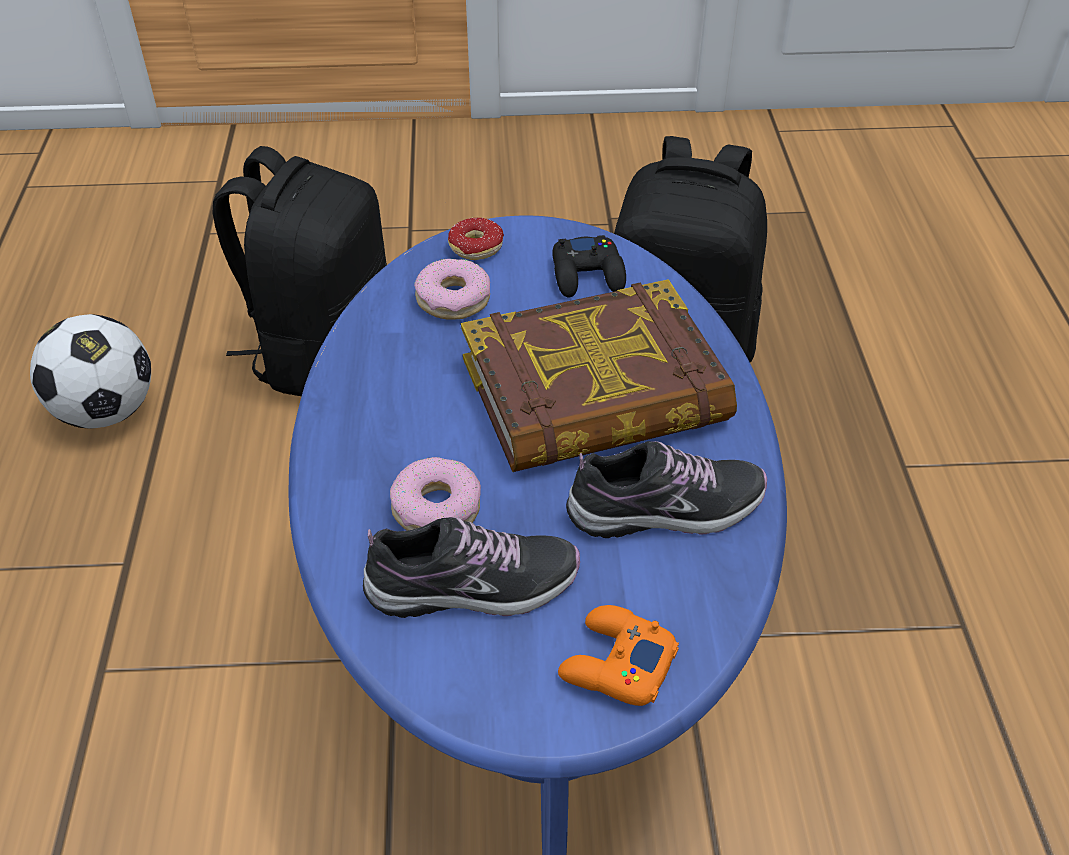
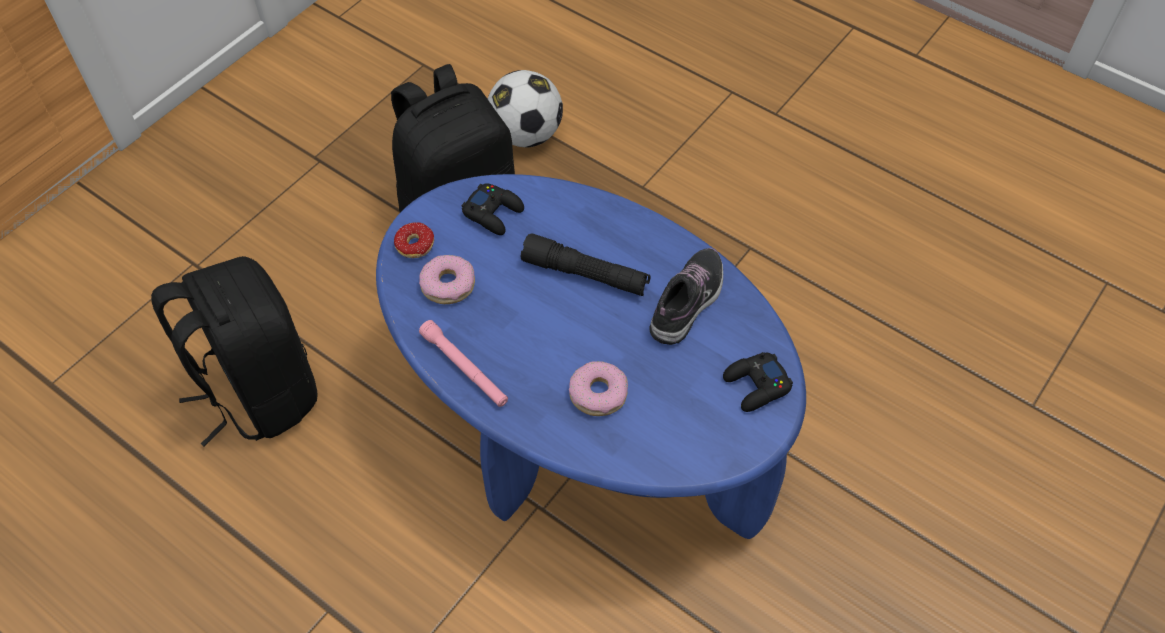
camera: 50 degrees left, 10 degrees up
football [30,314,151,429] -> football moved to [488,70,563,148]
shoe [363,517,580,618] -> none
book [461,279,737,472] -> black flashlight [521,233,651,296]
orange game controller [558,605,679,706] -> black game controller [723,352,793,412]
none -> pink flashlight [419,320,508,407]

